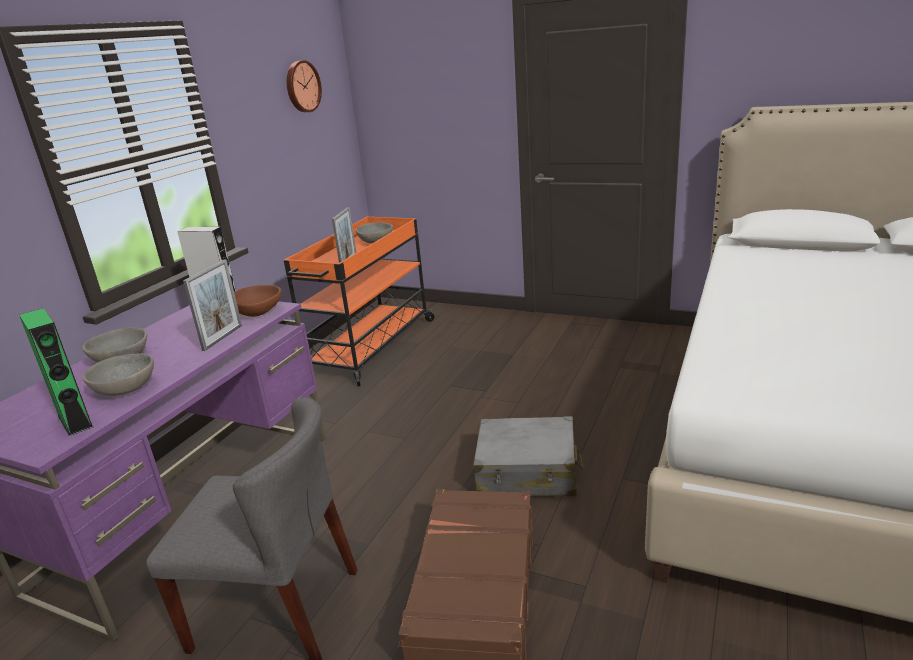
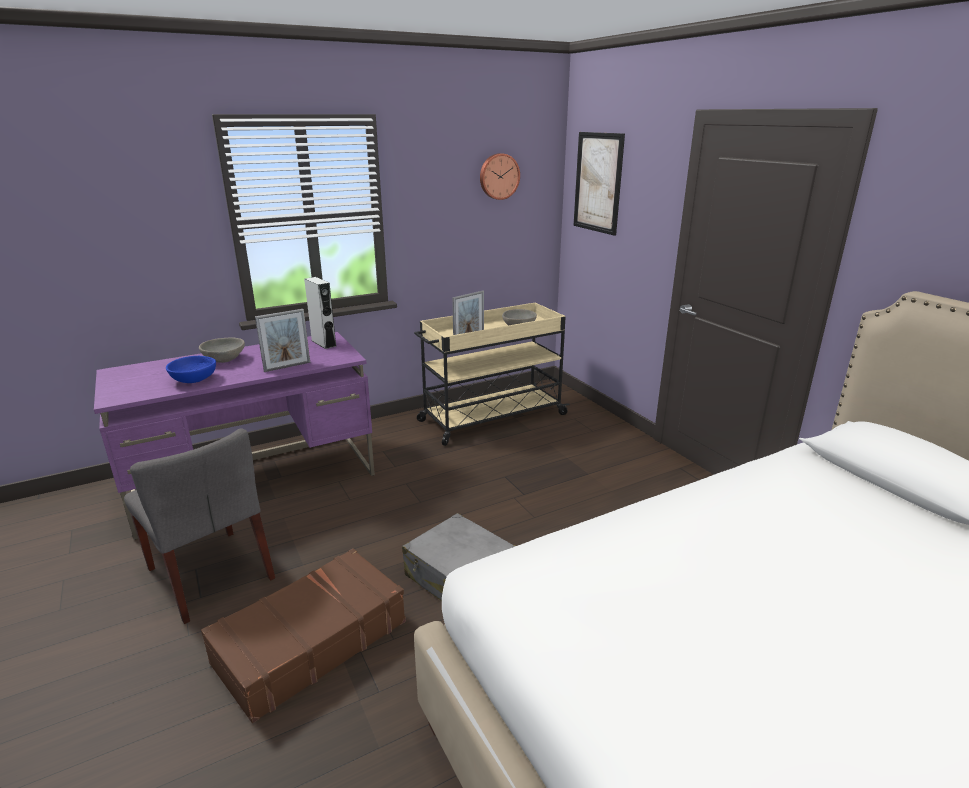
camera: 35 degrees right, 0 degrees up
green speaker [19,308,93,436] -> none
grey bowl [83,353,154,396] -> blue bowl [166,356,216,383]
brown bowl [234,285,281,317] -> none
orange cart [284,217,435,386] -> beige cart [414,303,570,446]
none -> picture [573,132,625,236]

